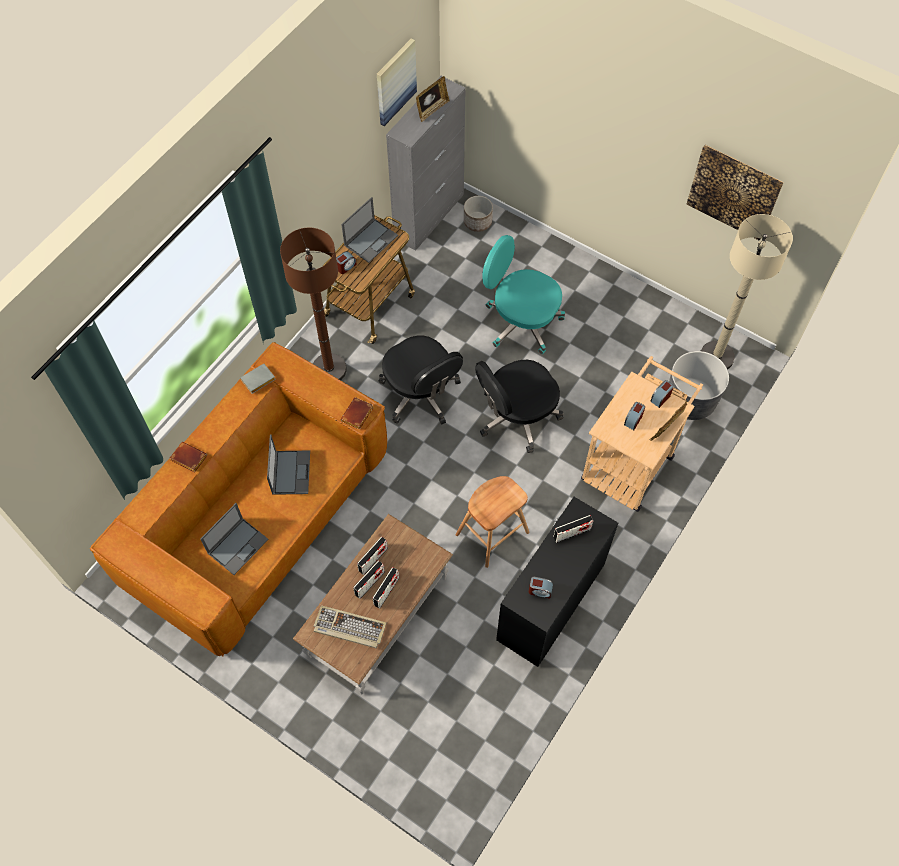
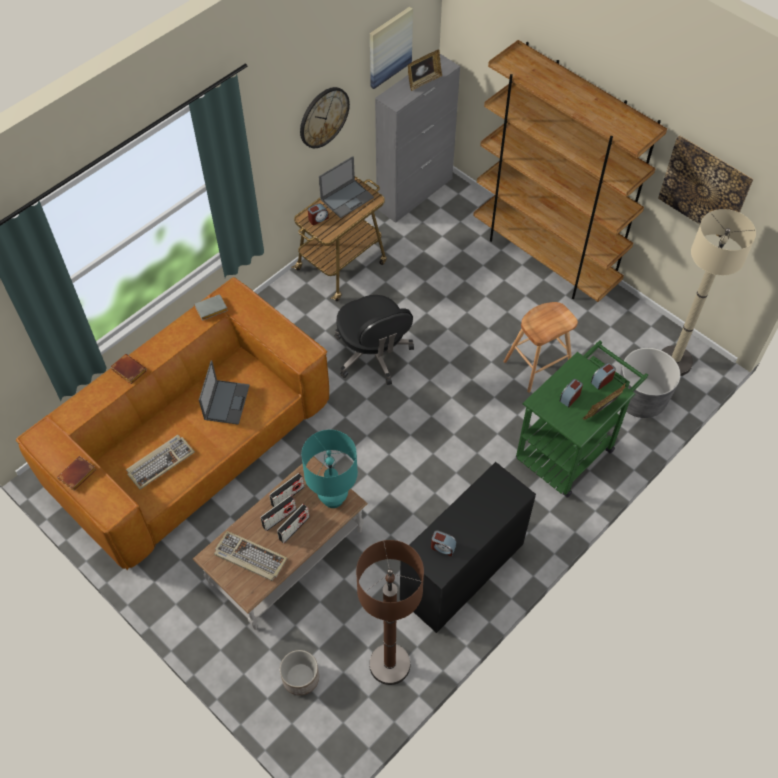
camera: 10 degrees right, 5 degrees down
laptop [200,503,268,575] -> keyboard [126,435,195,490]
brown floor lamp [280,228,347,380] -> brown floor lamp moved to [356,540,424,685]
brown book [340,397,374,430] -> brown book moved to [57,456,96,491]
brown stool [455,476,529,568] -> brown stool moved to [503,302,578,393]
planter [464,196,493,232] -> planter moved to [280,650,319,696]
black office chair [475,360,564,453] -> none
turquoise office chair [482,235,565,354] -> none
radio [553,515,593,543] -> none
beige cart [581,356,703,512] -> green cart [516,340,648,498]
none -> wall clock [300,87,350,148]
none -> turquoise table lamp [301,430,358,508]
none -> brown bookcase [473,40,667,302]

